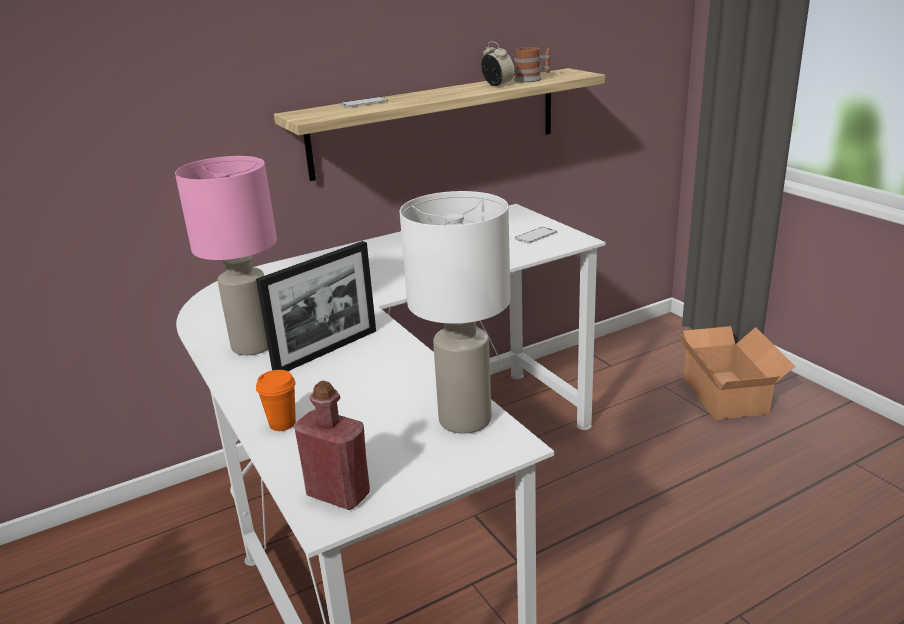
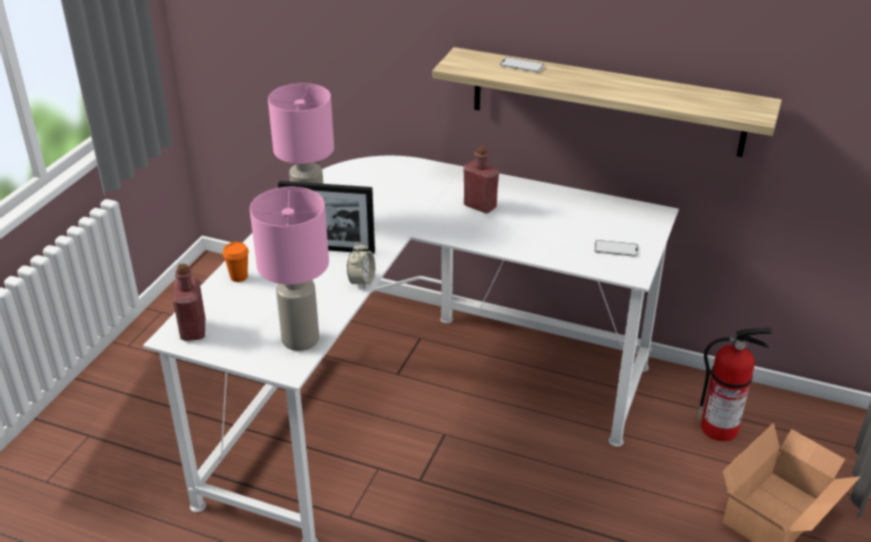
camera: 50 degrees right, 10 degrees up
white table lamp [399,191,510,434] -> pink table lamp [250,187,329,351]
alarm clock [481,41,514,86] -> alarm clock moved to [347,241,375,290]
mug [514,47,551,82] -> none
none -> red bottle [463,146,499,214]
none -> fire extinguisher [697,328,773,441]

